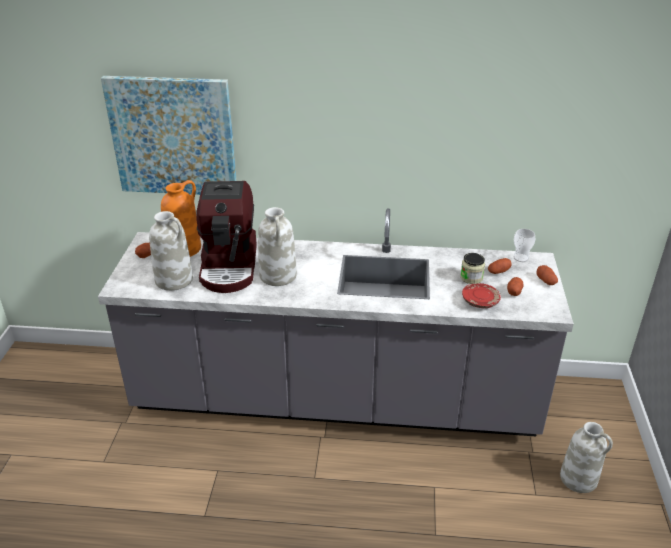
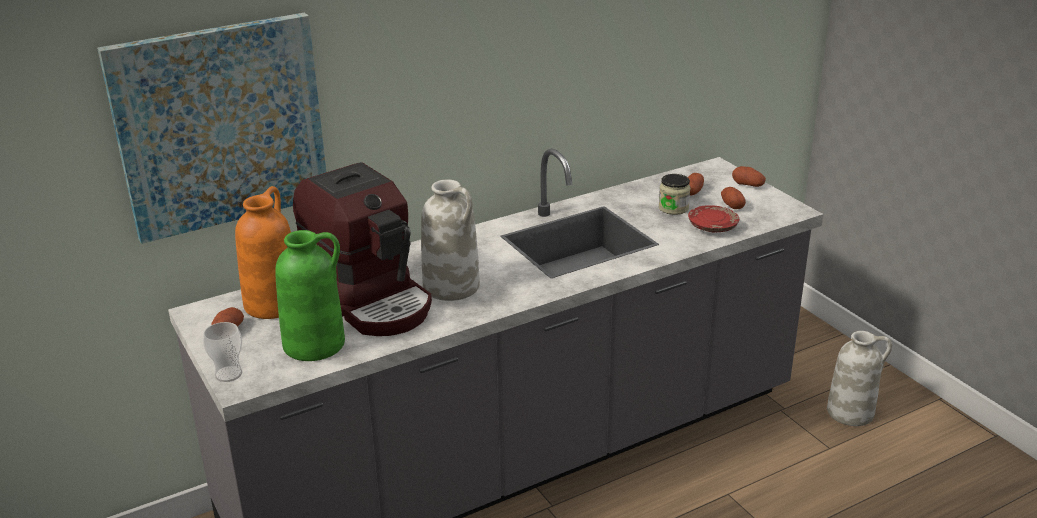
camera: 35 degrees left, 5 degrees down
white vase [149,211,193,291] -> green vase [275,230,345,361]
cup [513,229,535,262] -> cup moved to [203,322,242,382]

